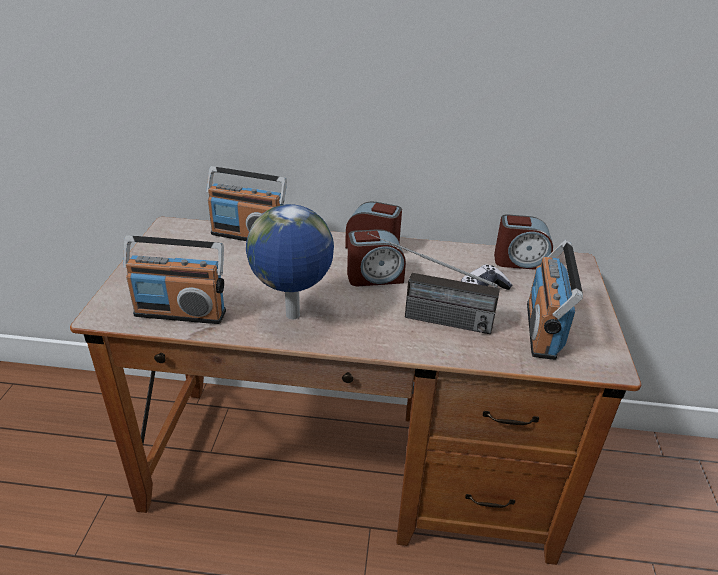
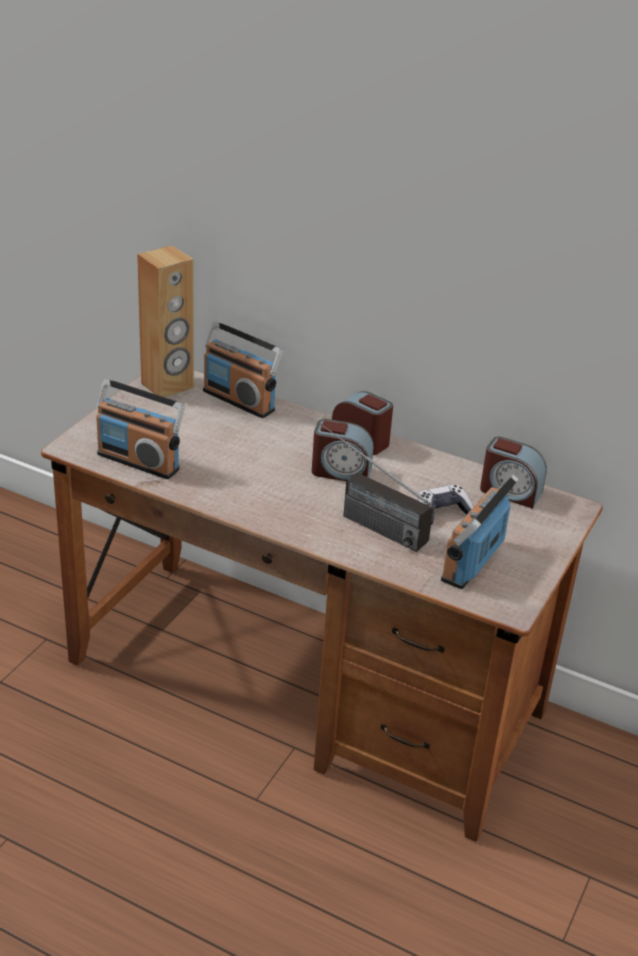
camera: 20 degrees right, 0 degrees up
globe [246,204,334,319] -> none
none -> brown speaker [137,245,194,398]

